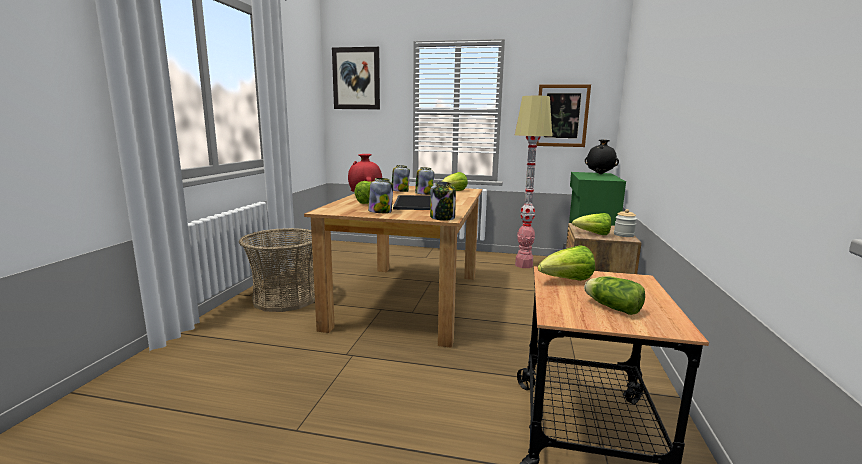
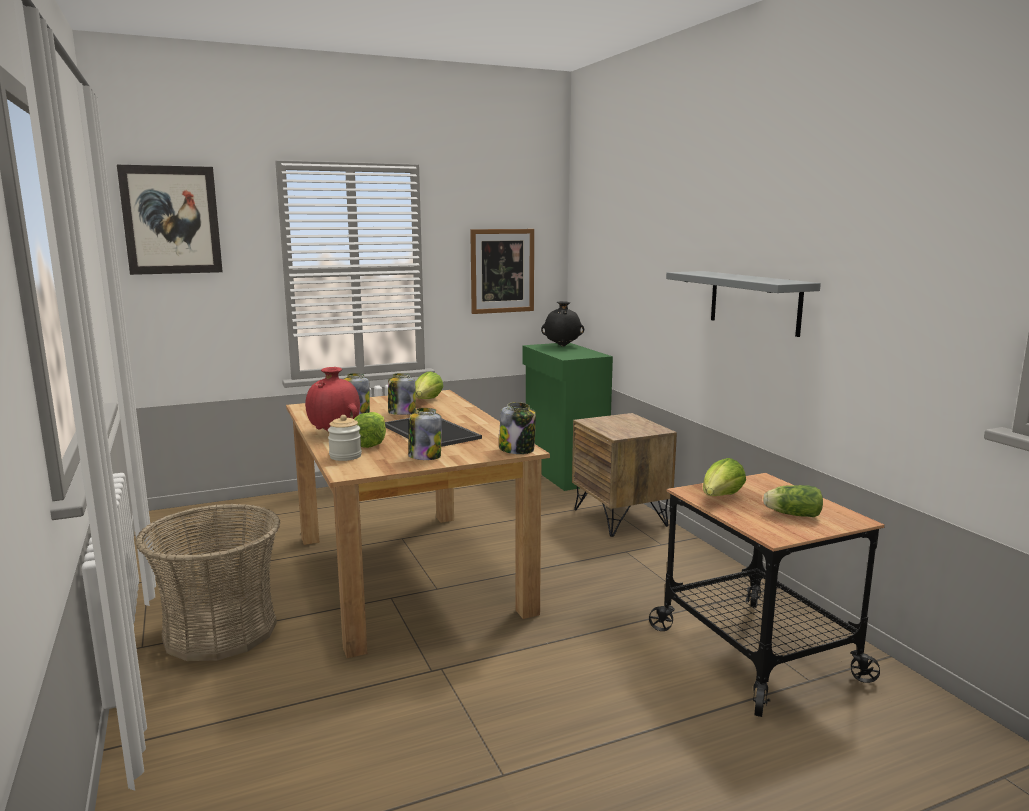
camera: 35 degrees left, 0 degrees up
floor lamp [515,96,552,268] -> none
lettuce [572,213,611,235] -> none
jar [614,209,637,237] -> jar moved to [328,415,362,461]
none -> grey shelf [666,271,821,337]

